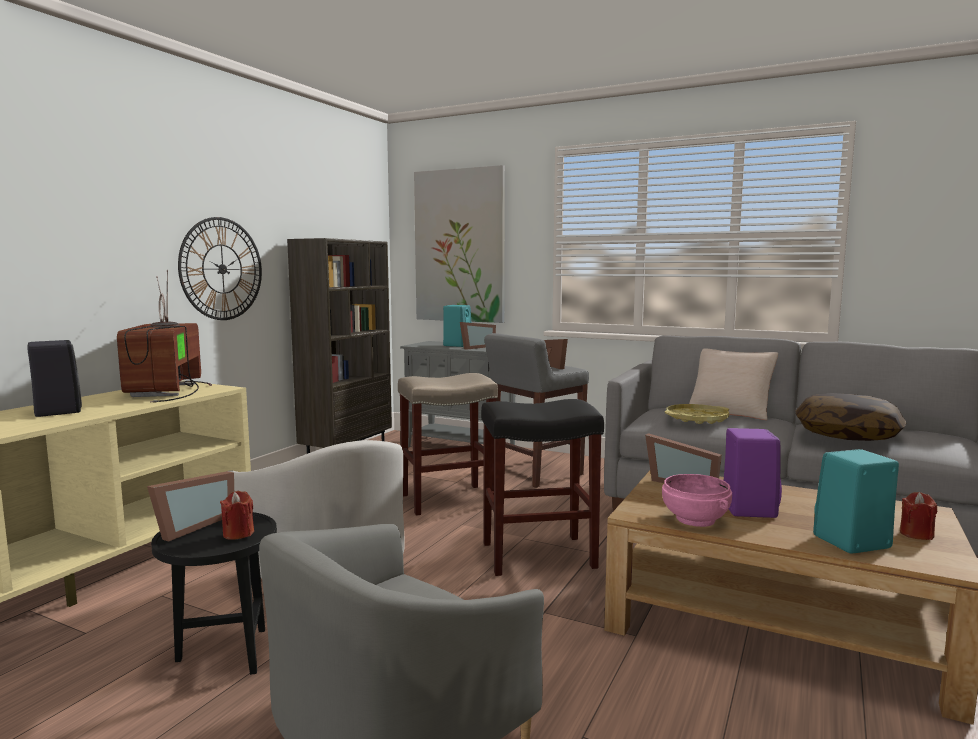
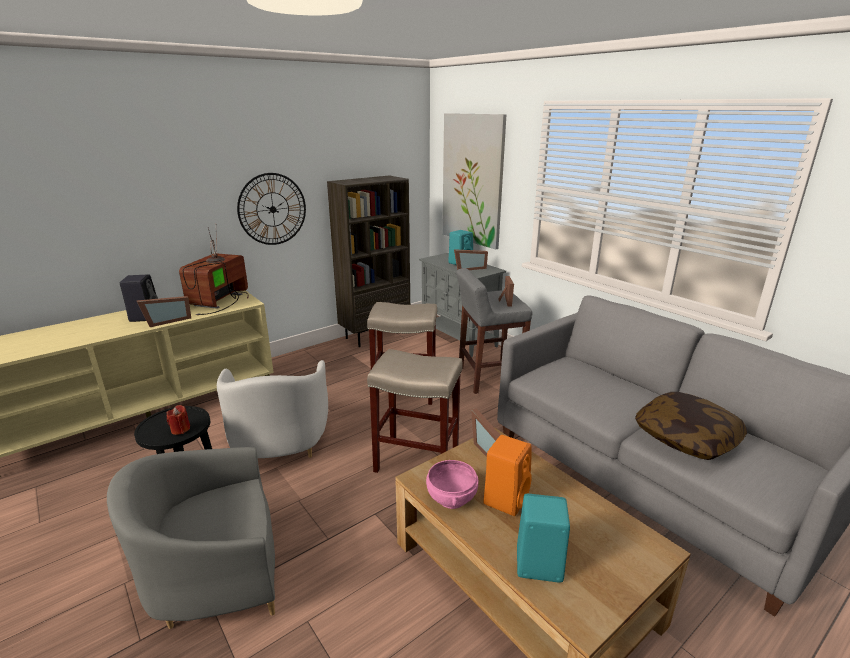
camera: 25 degrees right, 15 degrees up
picture frame [147,471,234,541] -> picture frame moved to [136,296,191,327]
black stool [481,399,604,576] -> beige stool [367,349,463,473]
yellow tray [665,404,729,424] -> none
beige pillow [689,348,778,420] -> none
purple speaker [724,428,782,518] -> orange speaker [483,435,532,516]
red candle [900,492,937,540] -> none

